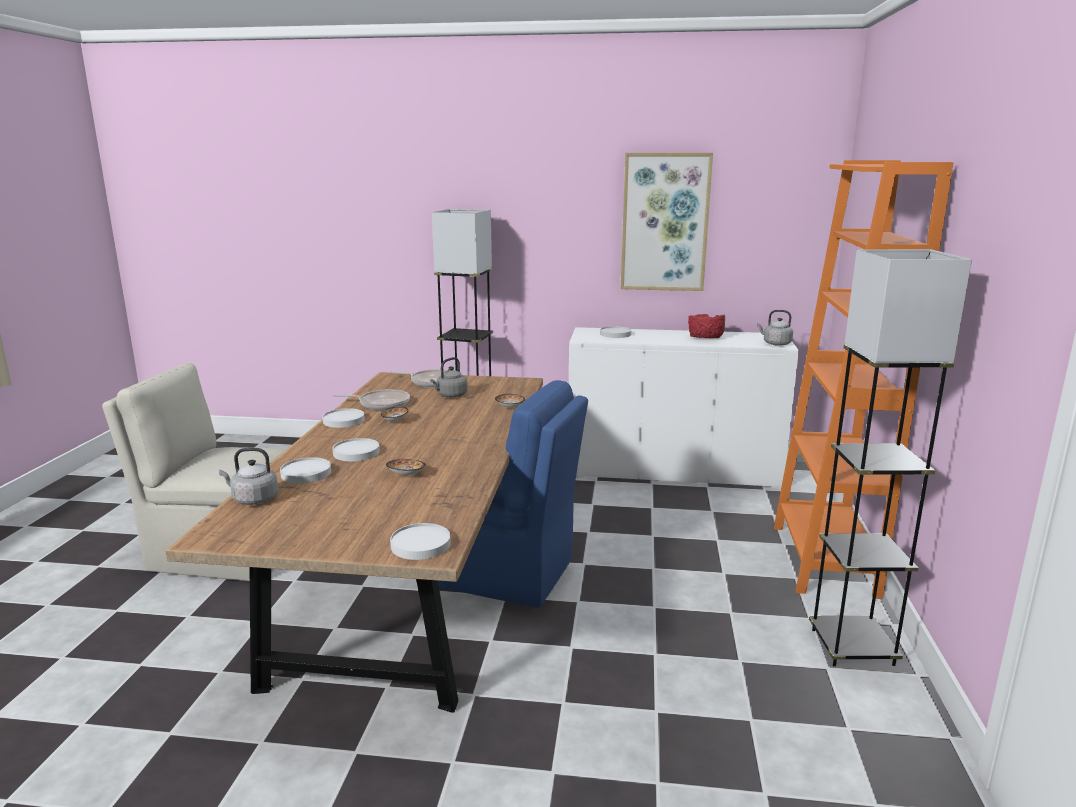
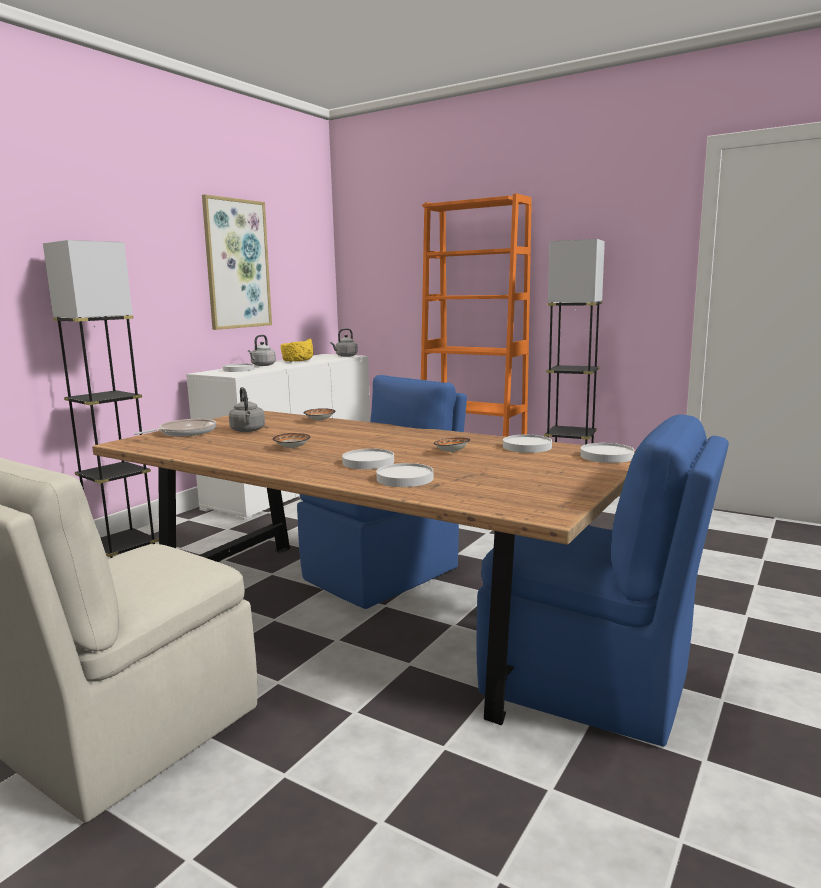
camera: 65 degrees left, 5 degrees down
grey kettle [219,448,278,505] -> grey kettle moved to [248,335,276,366]
white plate [323,408,365,428] -> white plate moved to [503,435,552,453]
frying pan [333,389,410,410] -> none
red bowl [688,314,725,338] -> yellow bowl [281,339,313,362]
none -> blue chair [477,414,729,746]

